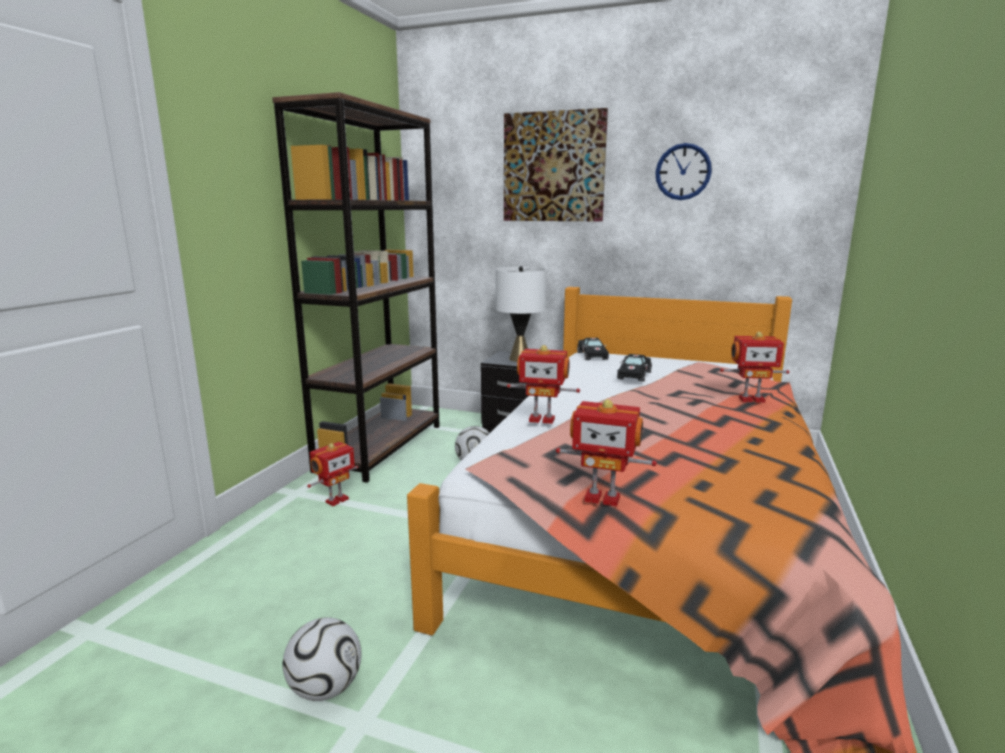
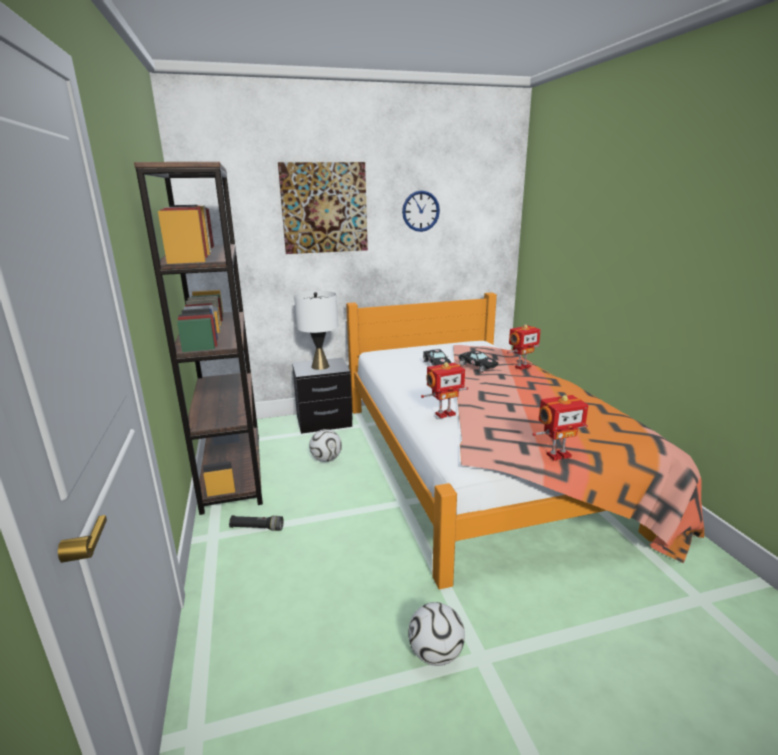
camera: 35 degrees left, 5 degrees up
toy robot [307,442,358,506] -> black flashlight [229,515,284,531]
black toy car [577,338,609,360] -> black toy car moved to [458,350,499,372]

